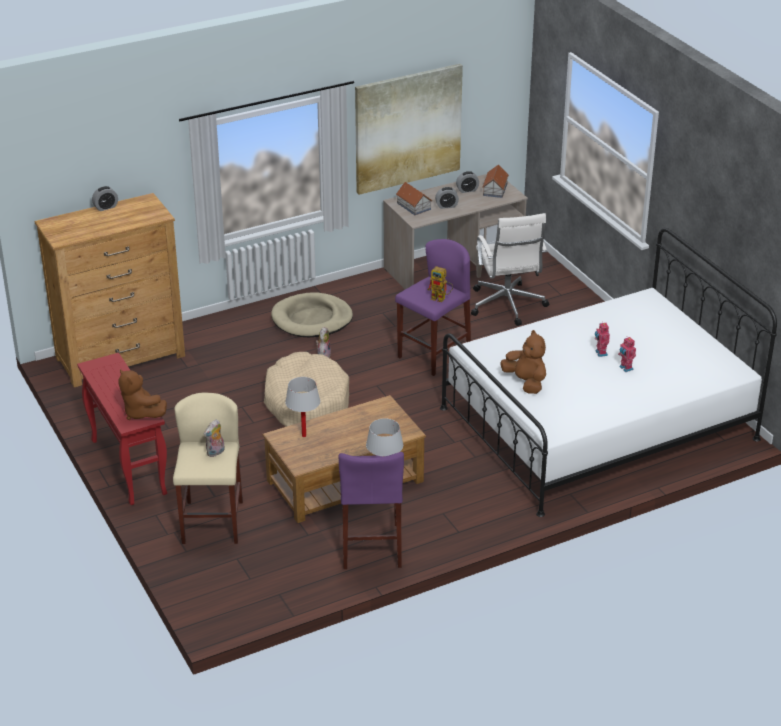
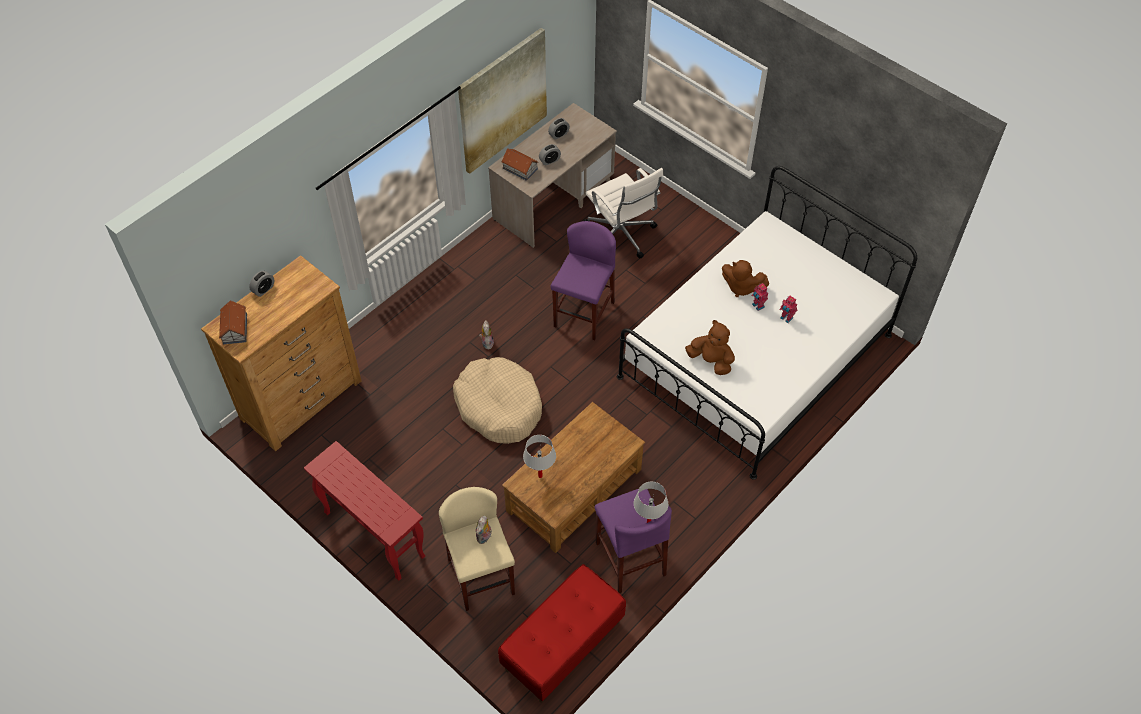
camera: 20 degrees left, 20 degrees up
brown plush toy [118,369,167,420] -> brown plush toy moved to [722,260,769,297]
beige dog bed [271,293,353,337] -> none
toy robot [428,266,453,302] -> none
toy house [482,164,509,198] -> toy house moved to [219,300,247,344]
none -> red bench [498,564,626,703]

